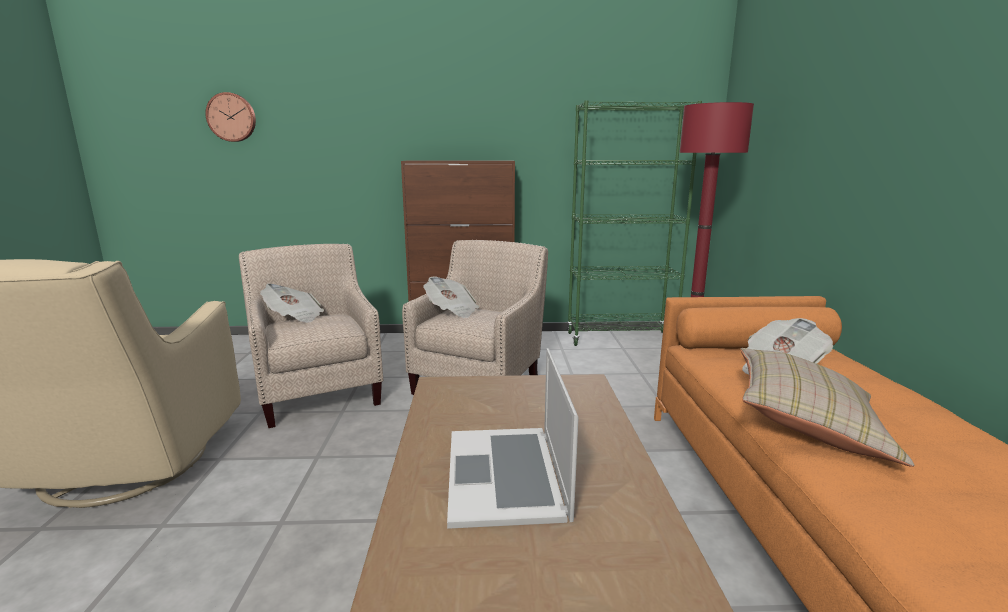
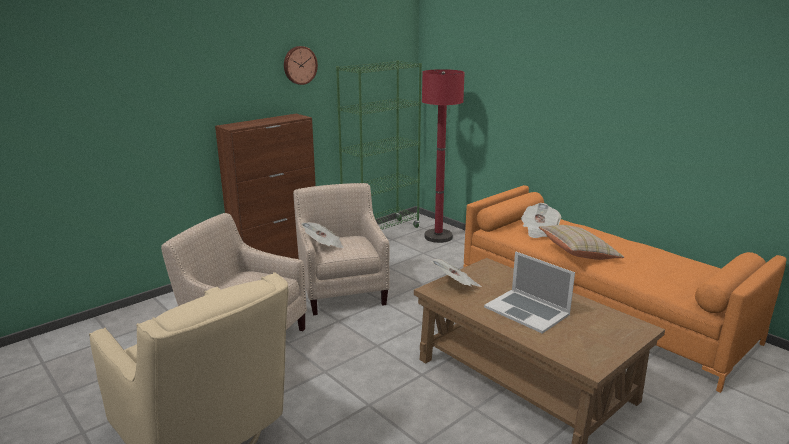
camera: 40 degrees left, 5 degrees up
wall clock [205,92,256,142] -> wall clock moved to [284,46,318,85]
newspaper [260,283,324,323] -> newspaper moved to [431,259,482,287]

